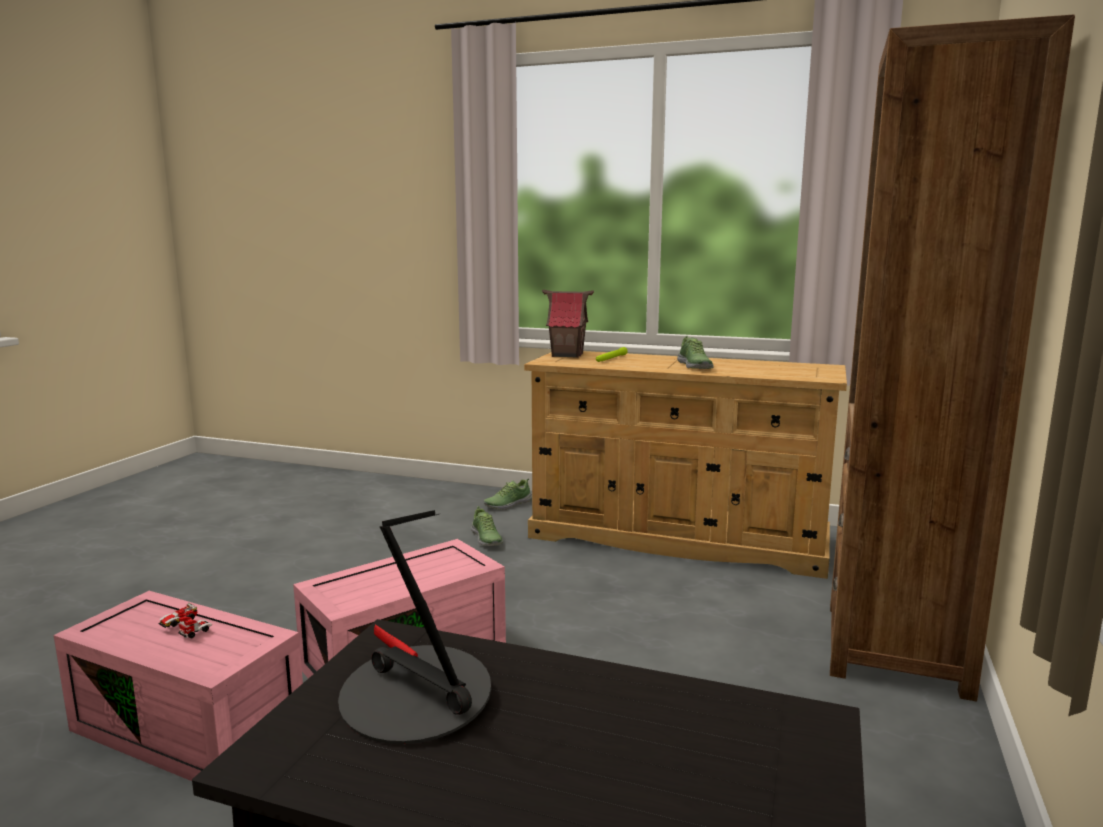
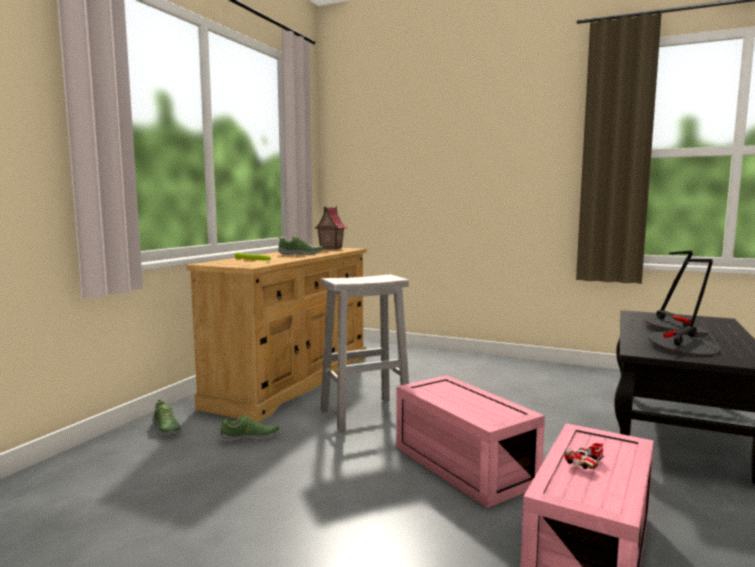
camera: 85 degrees left, 5 degrees down
toy house [542,290,594,358] -> toy house moved to [315,206,347,249]
brown bookcase [830,14,1075,702] -> none
none -> white stool [320,275,409,432]
none -> table lamp [643,251,708,334]

